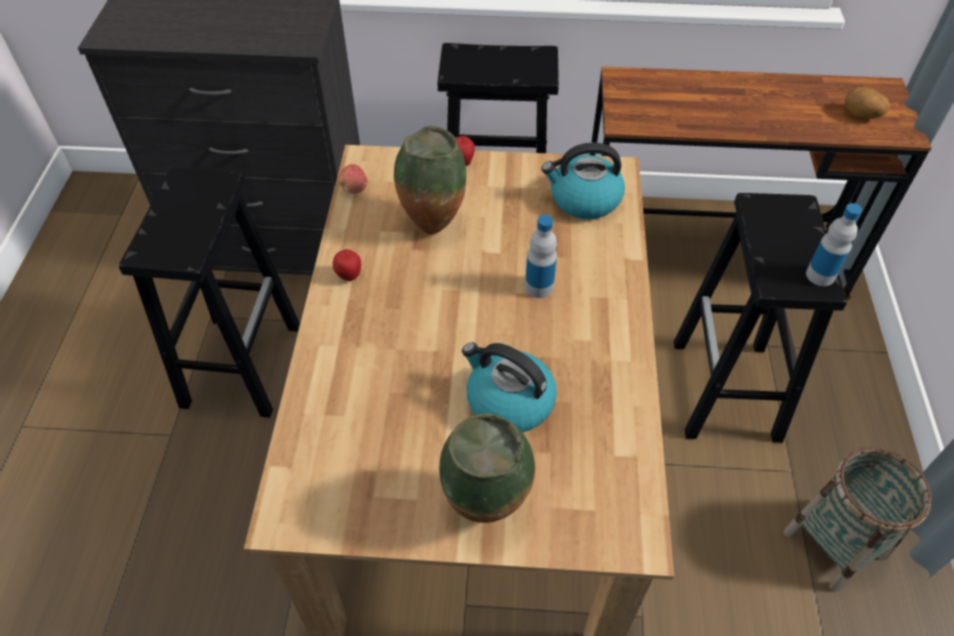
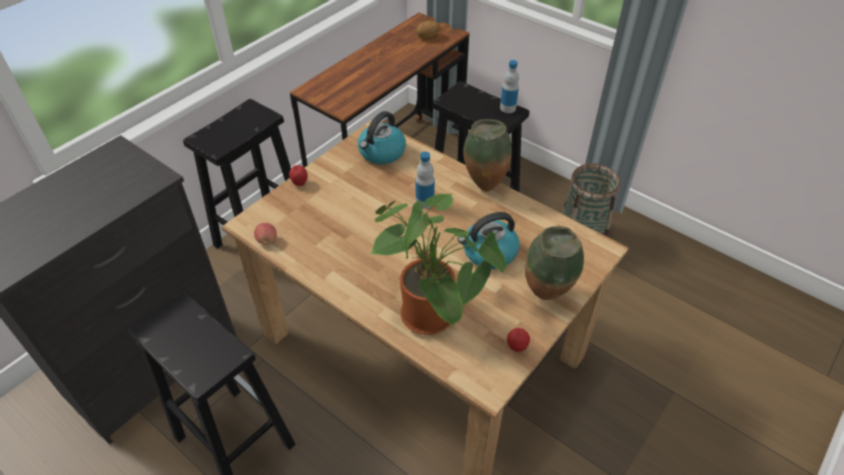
camera: 55 degrees left, 5 degrees down
apple [333,249,361,281] -> apple moved to [507,328,530,352]
vase [394,126,466,234] -> vase moved to [463,119,512,192]
none -> potted plant [369,193,506,335]

